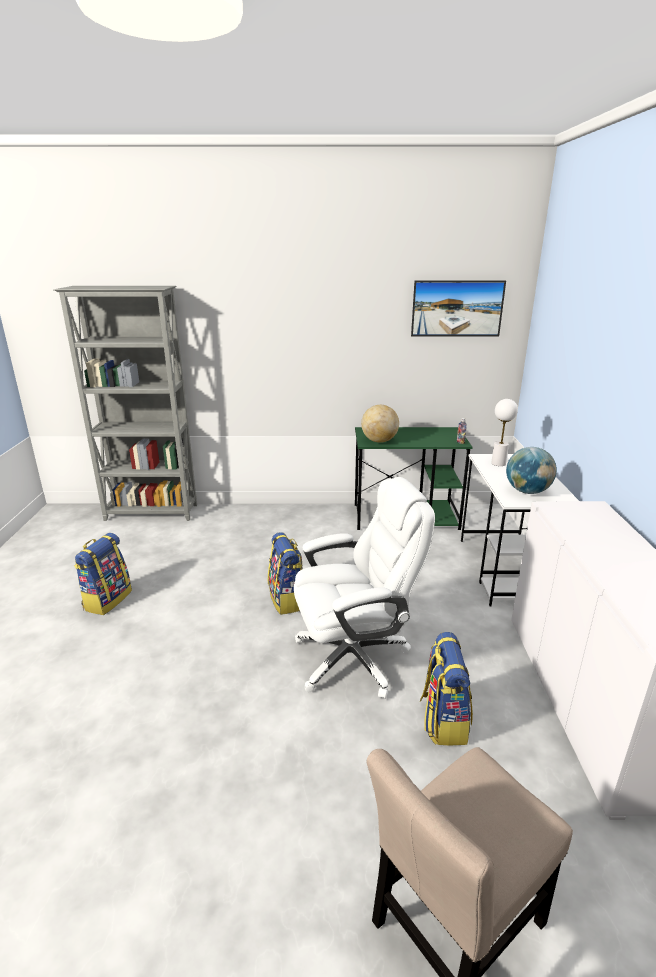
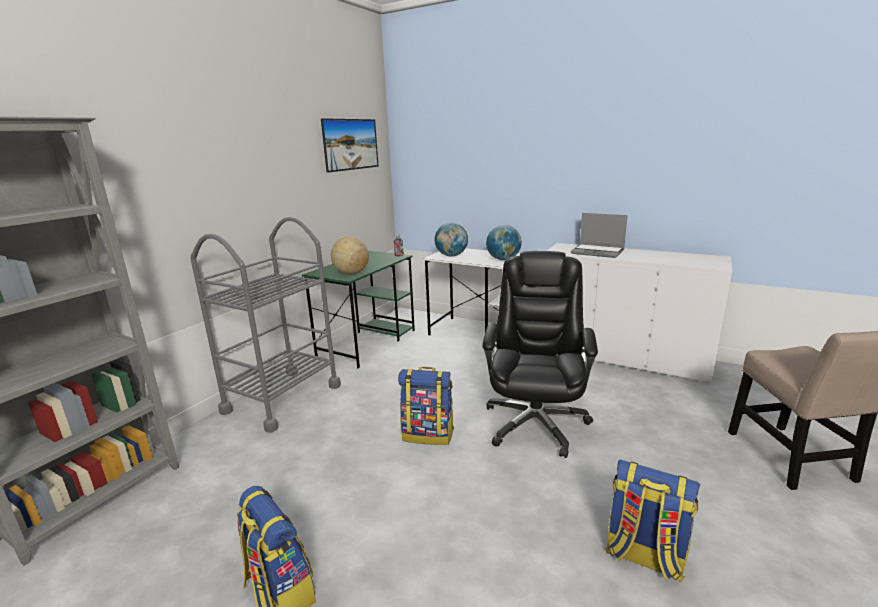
camera: 60 degrees left, 5 degrees down
white office chair [294,477,435,699] -> black office chair [482,251,598,458]
backpack [420,632,473,745] -> backpack moved to [605,460,701,582]
white table lamp [491,399,518,466] -> globe [435,223,468,257]
none -> grey cart [190,217,341,433]
none -> laptop [571,213,628,258]

